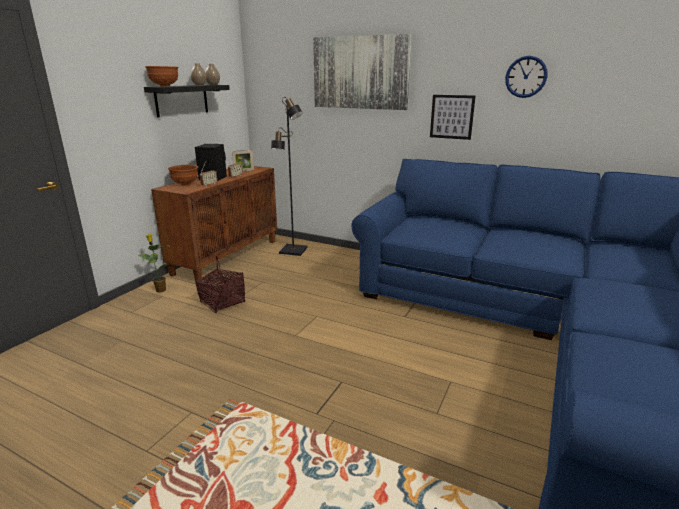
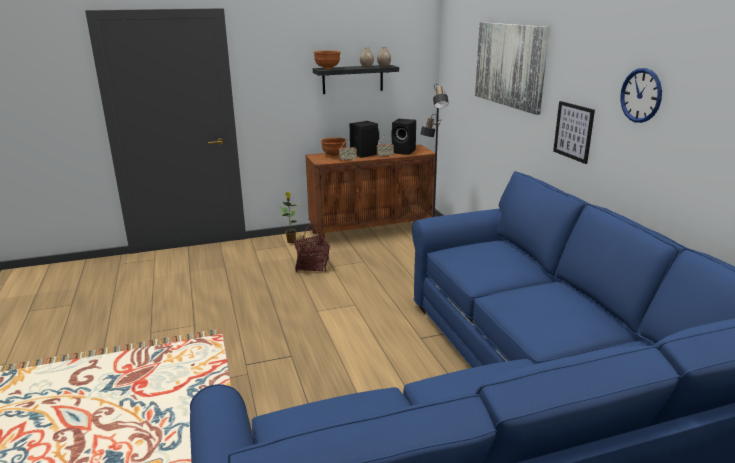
camera: 45 degrees right, 0 degrees up
picture frame [232,150,254,171] -> black speaker [391,119,416,155]

